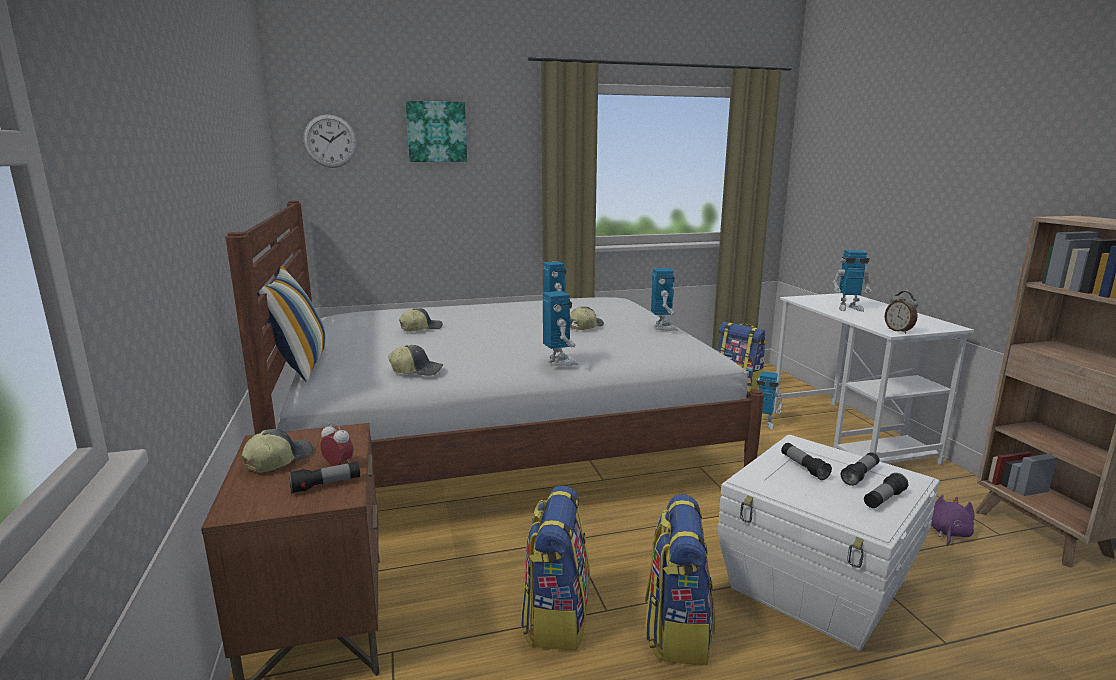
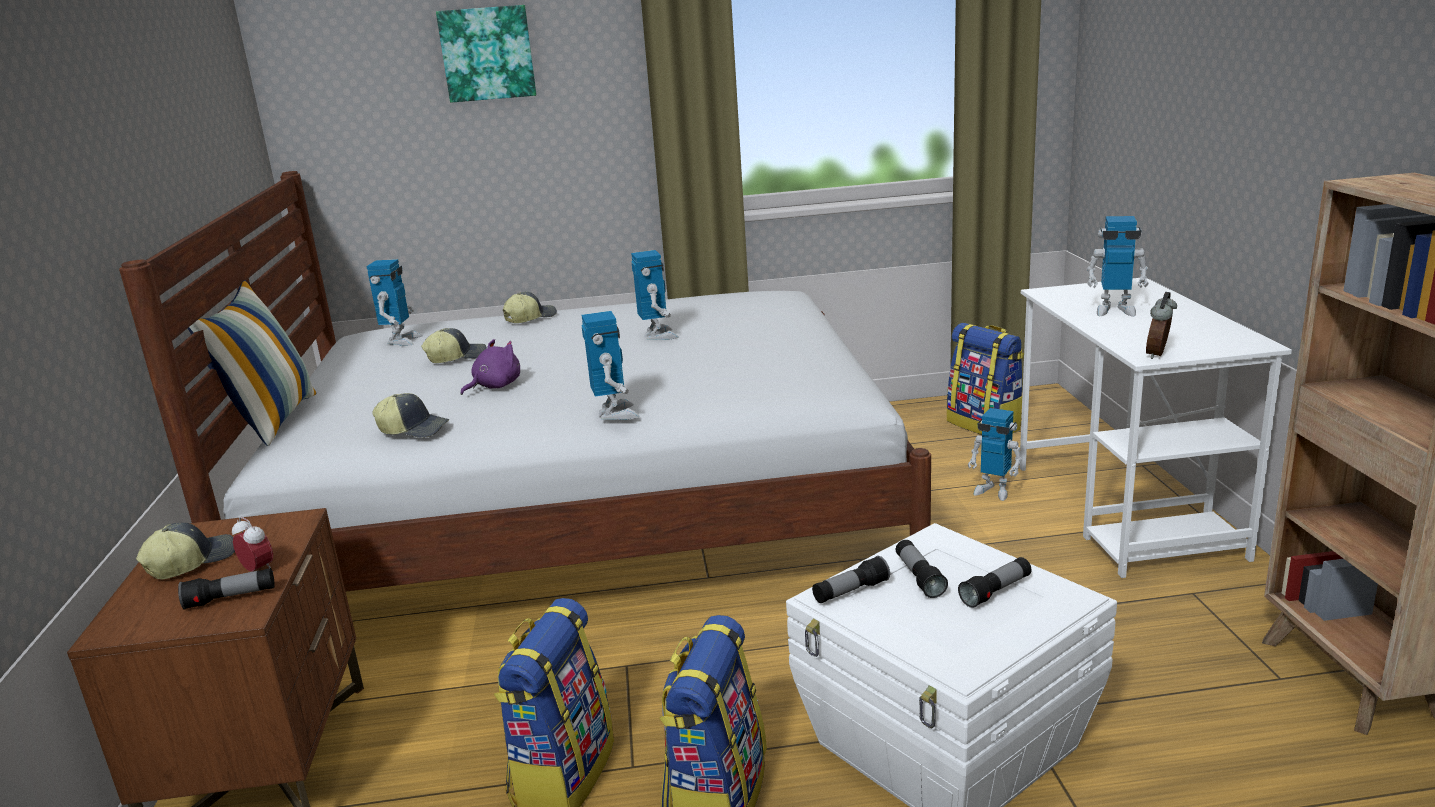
camera: 10 degrees right, 5 degrees up
wall clock [303,114,357,168] -> none
cap [570,306,604,330] -> cap moved to [503,292,557,323]
toy robot [651,268,678,331] -> toy robot moved to [366,259,422,346]
flashlight [864,473,908,508] -> flashlight moved to [812,556,890,603]
alarm clock [884,291,918,334] -> alarm clock turned 45 degrees clockwise [1146,292,1177,359]
purple plush toy [931,495,975,546] -> purple plush toy moved to [460,339,520,395]

